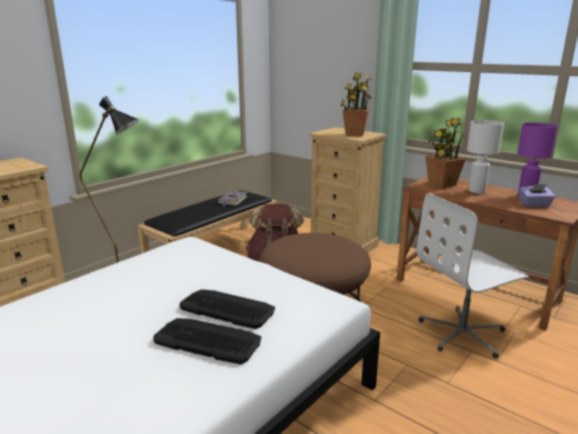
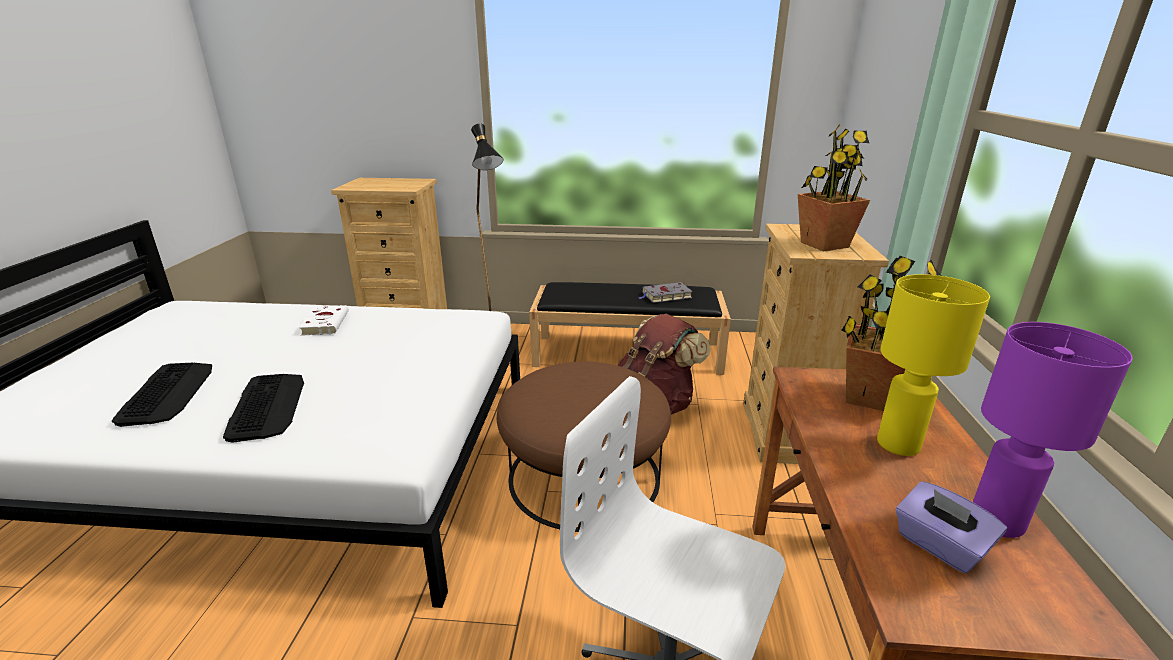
camera: 55 degrees right, 5 degrees up
keyboard [179,289,275,329] -> keyboard moved to [112,363,212,427]
white table lamp [467,120,504,194] -> yellow table lamp [877,274,990,456]
none -> white book [299,305,349,336]

